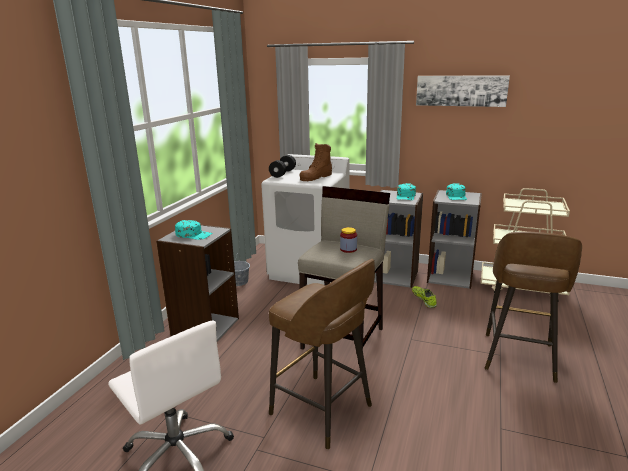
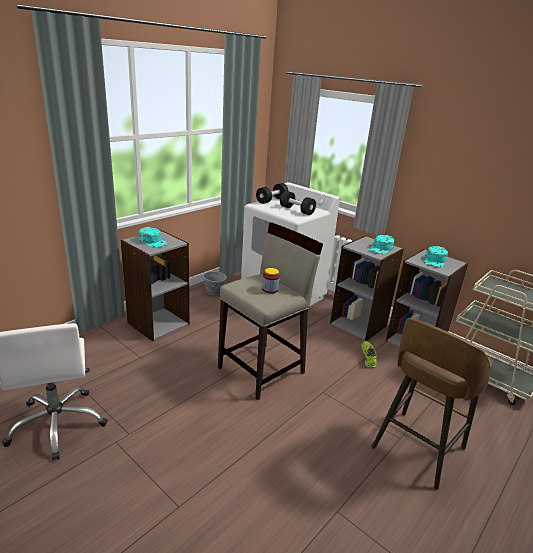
camera: 20 degrees right, 5 degrees up
brown stool [269,259,375,449] -> none
brown boot [300,143,332,181] -> black dumbbell [280,191,316,215]
picture [416,76,510,107] -> none

